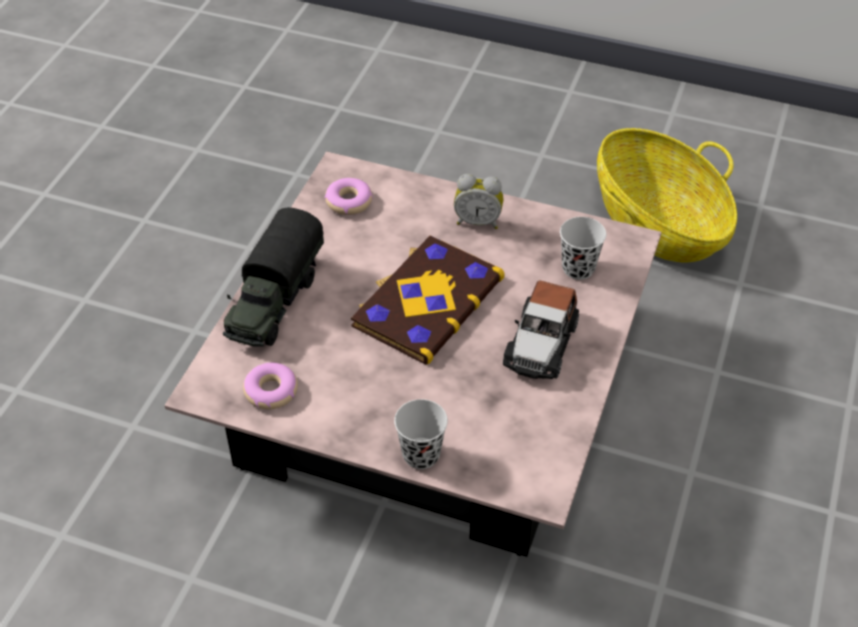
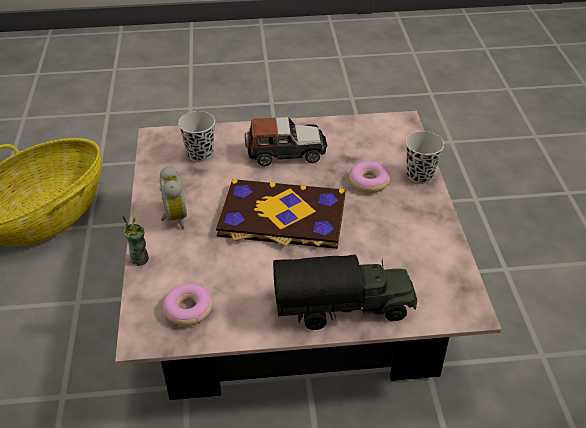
camera: 115 degrees left, 5 degrees down
donut [243,363,298,409] -> donut moved to [349,161,391,193]
none -> cup [123,216,149,266]

